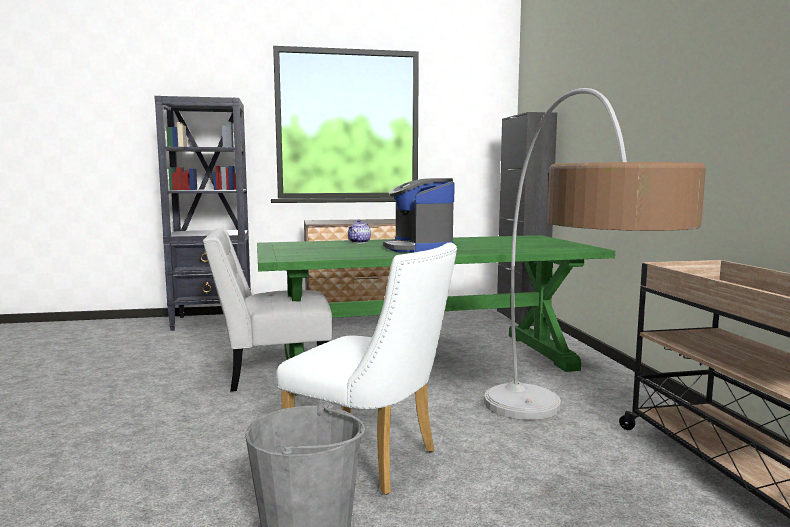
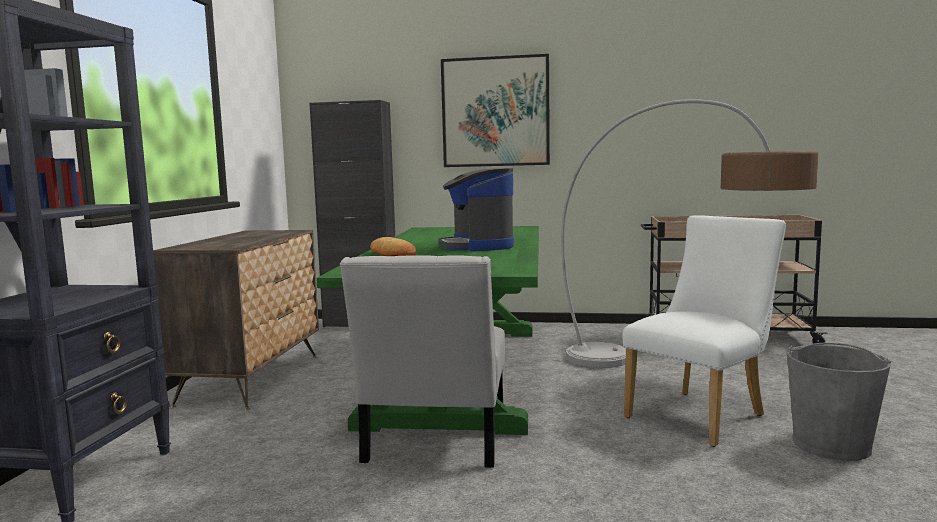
camera: 70 degrees left, 0 degrees up
teapot [348,220,371,243] -> bread [370,237,416,256]
coffee machine [383,178,455,252] -> coffee machine turned 75 degrees clockwise [438,168,514,251]
none -> picture [441,54,550,167]

